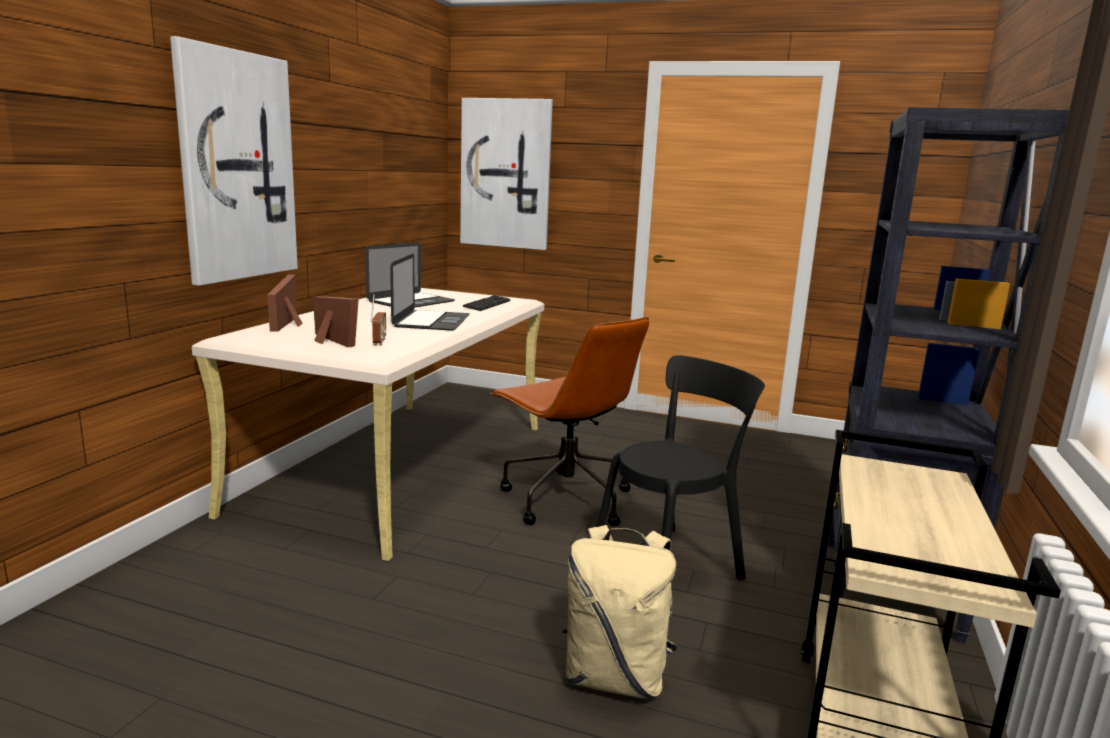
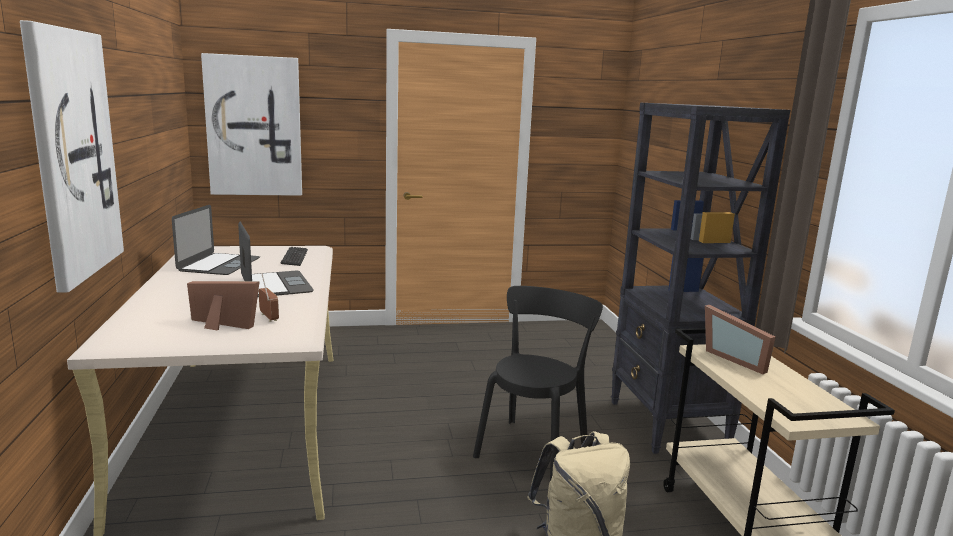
camera: 30 degrees left, 0 degrees up
picture frame [267,274,303,332] -> picture frame moved to [705,305,776,374]
brown office chair [490,317,649,526] -> none

